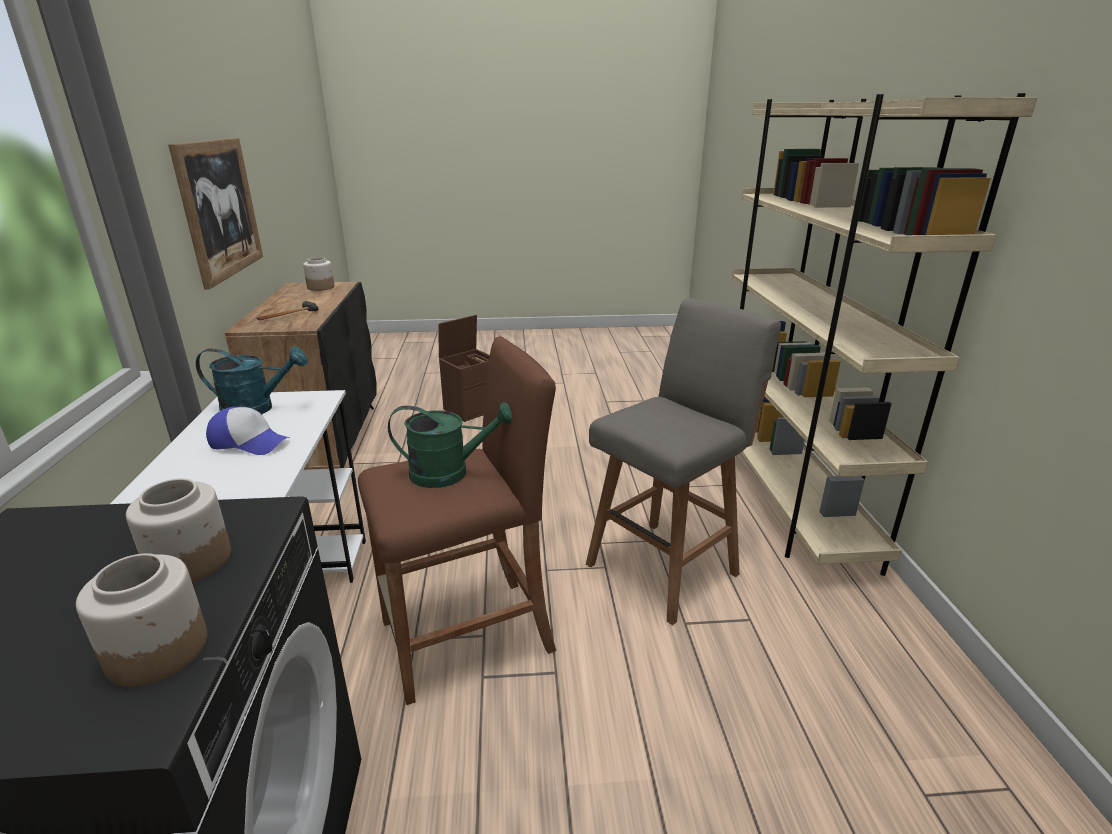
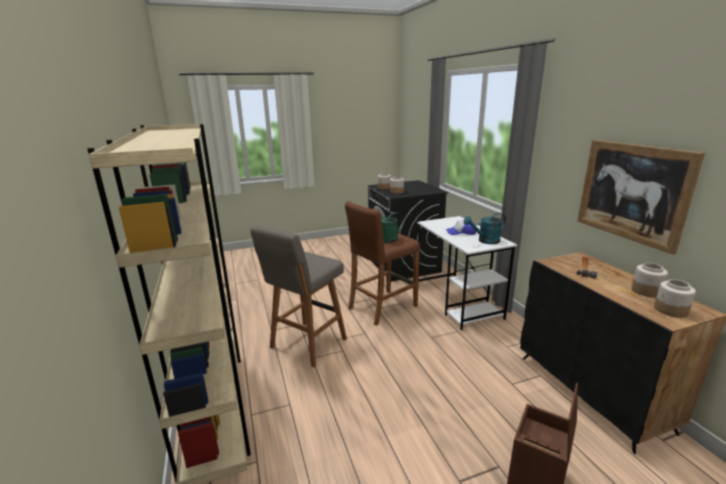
camera: 165 degrees right, 5 degrees down
none -> jar [632,263,668,297]

